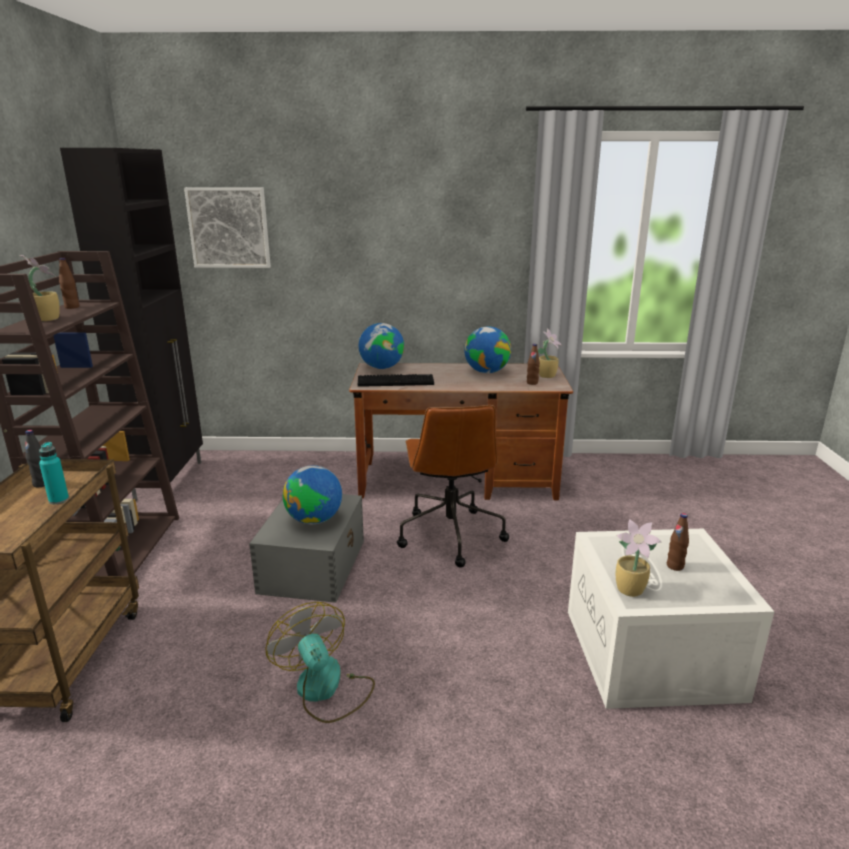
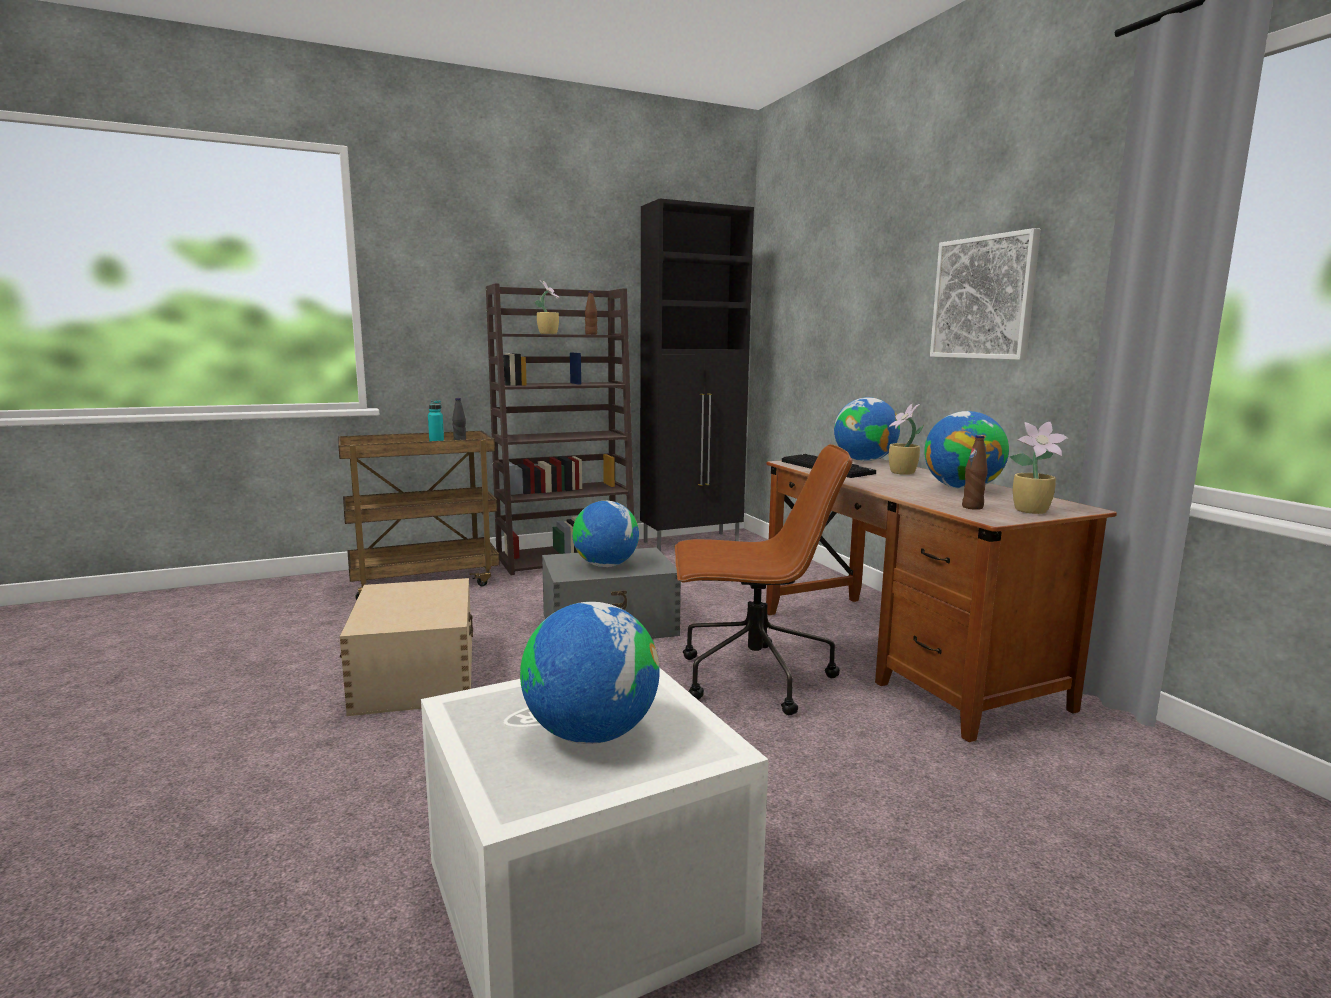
camera: 65 degrees right, 10 degrees down
picture [184,187,271,268] -> picture moved to [930,228,1041,360]
fan [265,602,375,723] -> beige storage box [340,578,473,716]
brown office chair [397,405,509,568] -> brown office chair turned 150 degrees counterclockwise [675,444,852,715]
potted plant [616,519,661,597] -> potted plant moved to [888,403,924,475]
brown bottle [667,513,689,571] -> globe [520,602,660,744]

